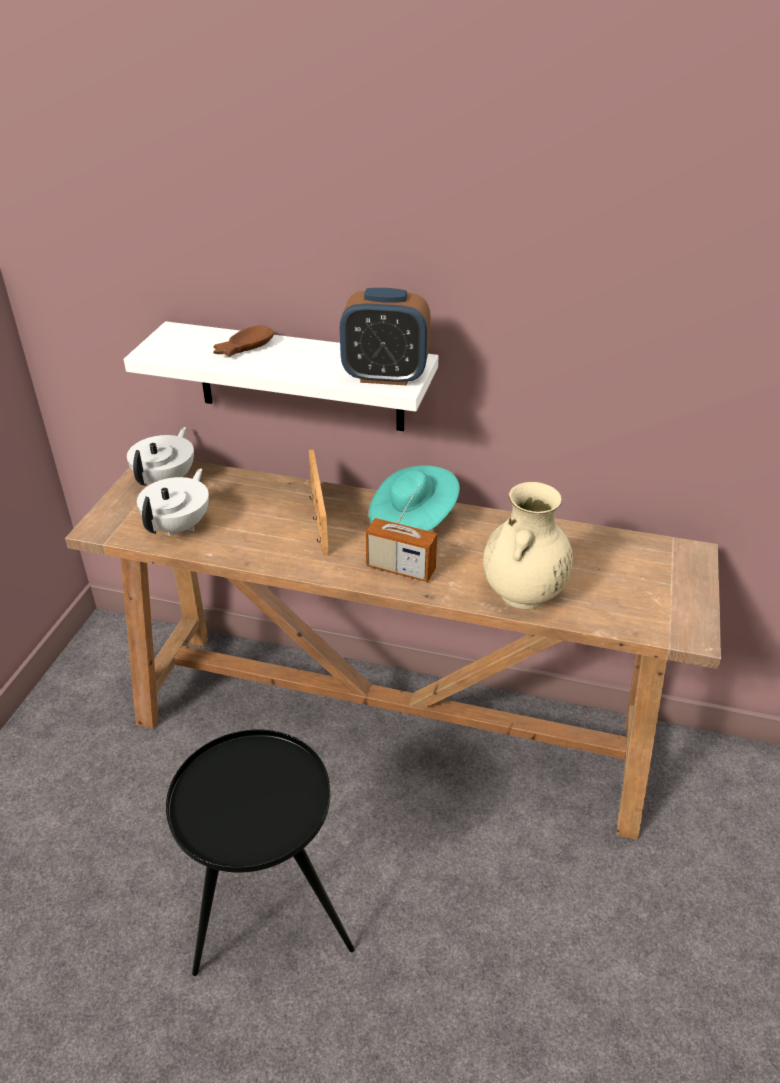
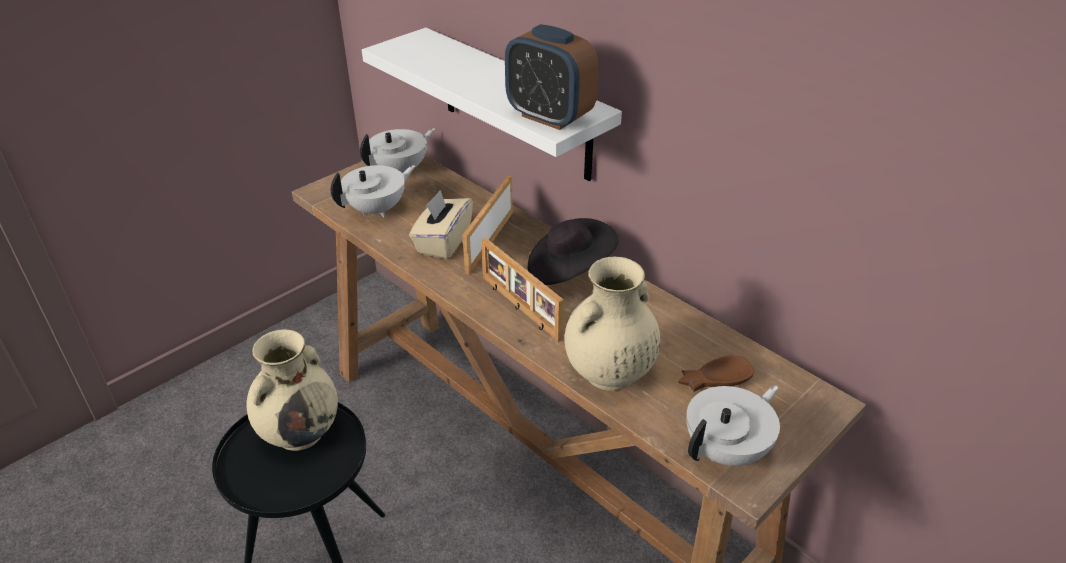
camera: 30 degrees right, 0 degrees up
brown bowl [213,325,274,357] -> brown bowl moved to [678,355,754,392]
radio [365,484,437,582] -> picture frame [481,238,564,342]
turquoise hat [369,466,460,531] -> black hat [528,218,618,285]
none -> beige vase [247,329,338,451]
none -> beige tissue box [409,190,473,259]
none -> white teapot [686,385,780,466]

